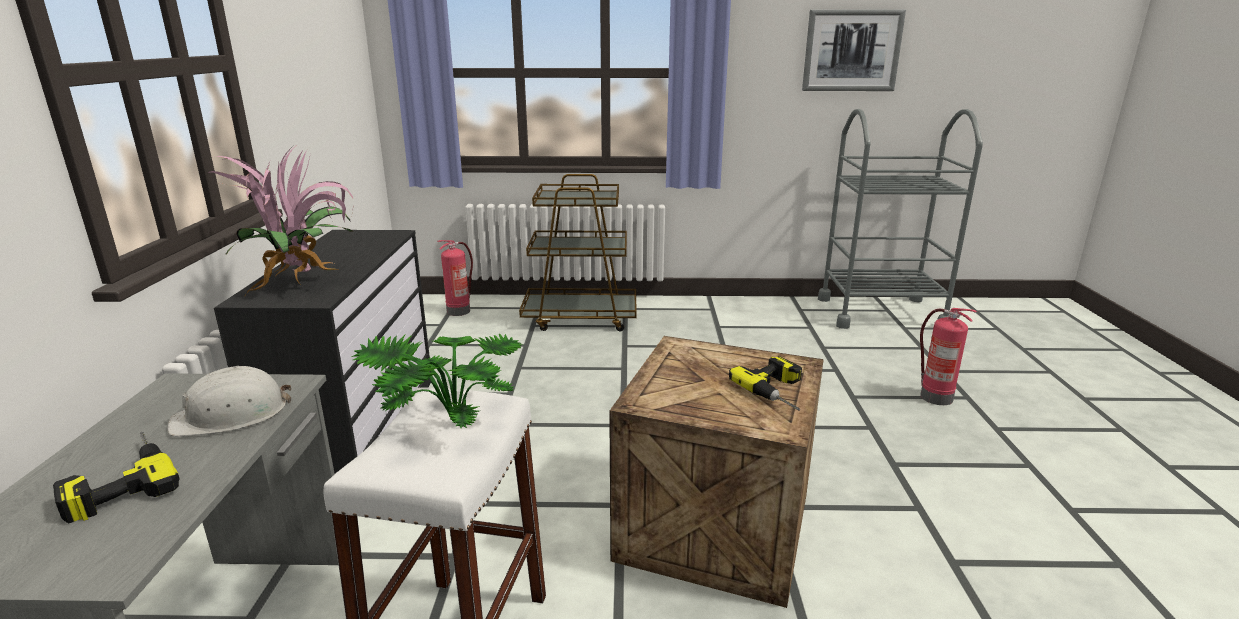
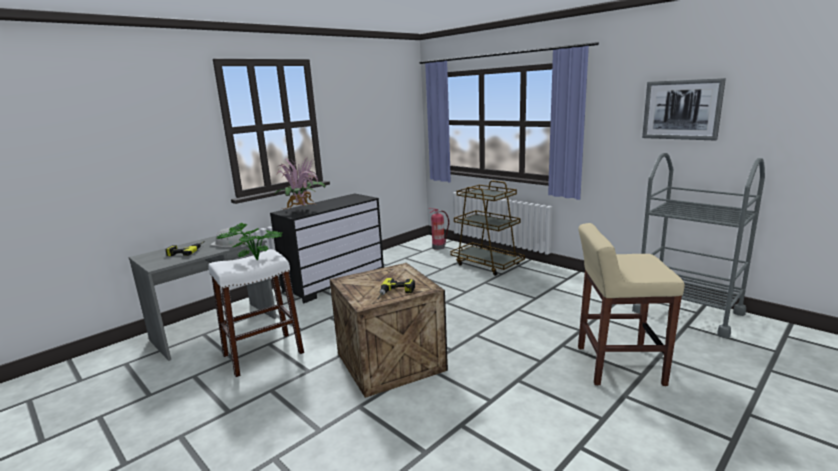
camera: 45 degrees right, 5 degrees down
fire extinguisher [920,308,977,405] -> beige stool [578,223,685,386]

